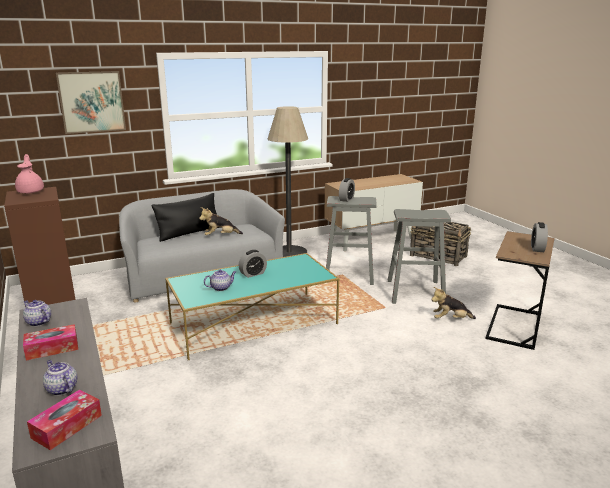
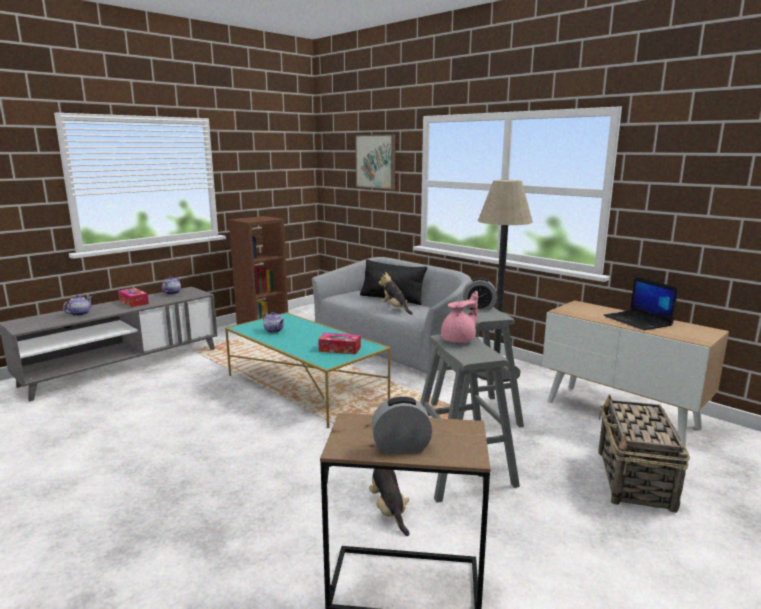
camera: 70 degrees right, 5 degrees down
pink teapot [15,154,44,194] -> pink teapot moved to [441,291,478,343]
tissue box [27,390,102,450] -> tissue box moved to [318,333,361,354]
alarm clock [239,250,267,278] -> none
none -> laptop [603,277,678,330]

